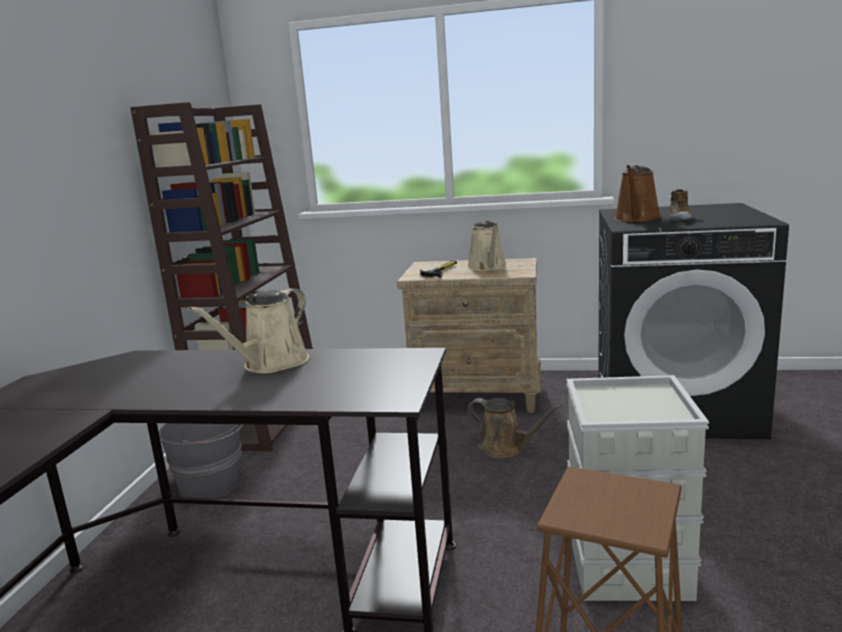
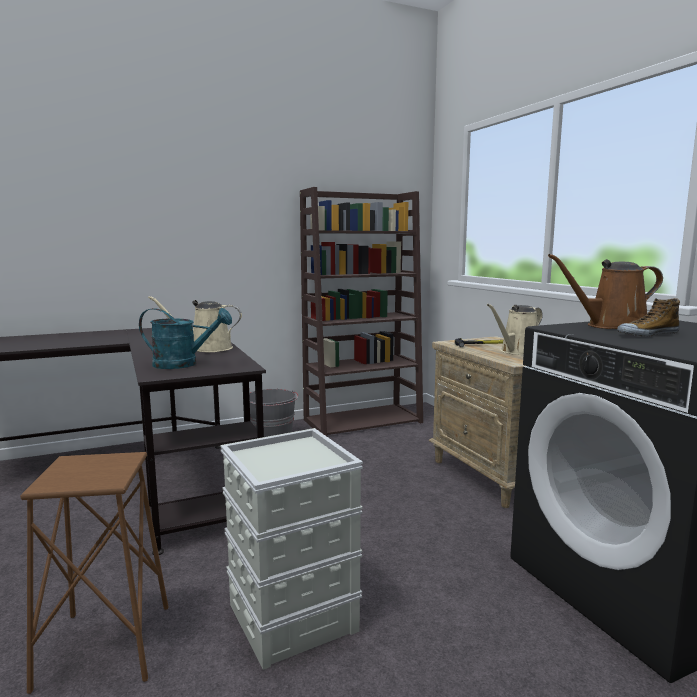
camera: 55 degrees right, 5 degrees down
brown watering can [468,398,562,458] -> none
none -> turquoise watering can [139,308,232,369]

